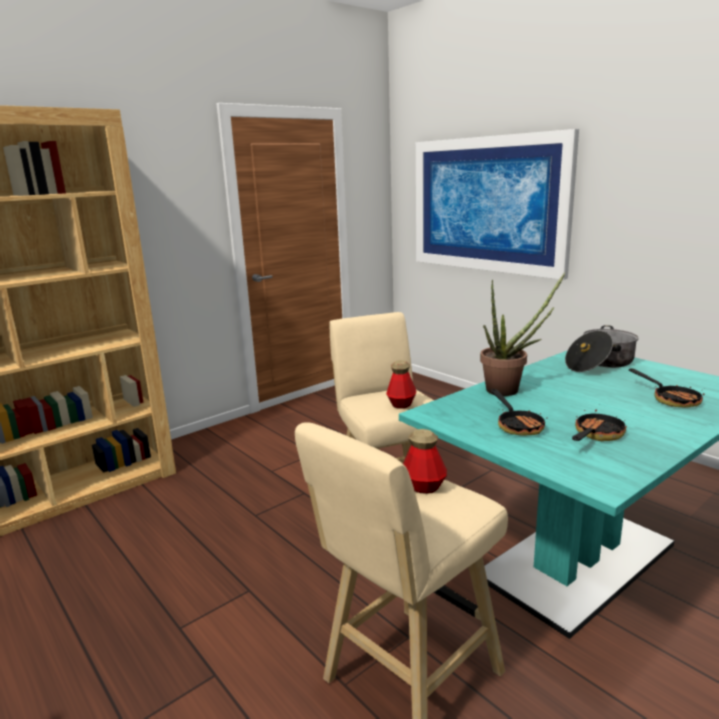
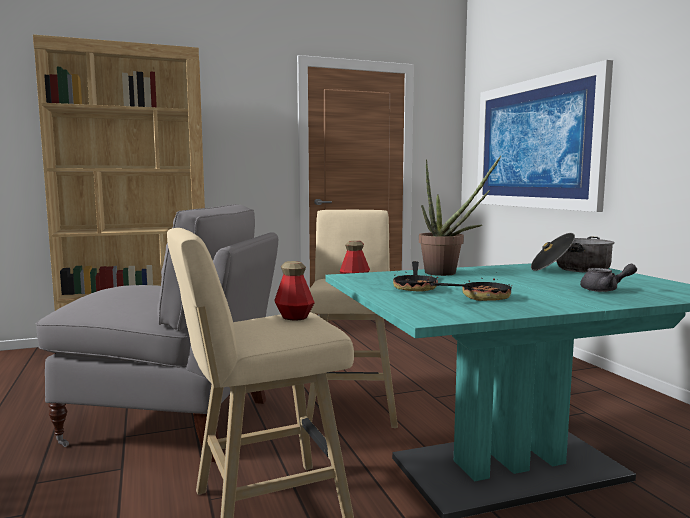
camera: 20 degrees right, 10 degrees down
frying pan [629,369,704,407] -> grey teapot [580,264,637,292]
none -> grey chair [36,204,278,462]

